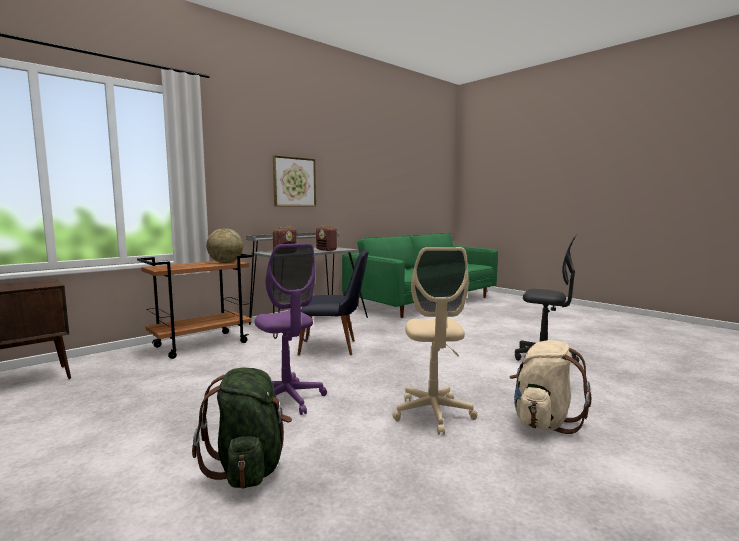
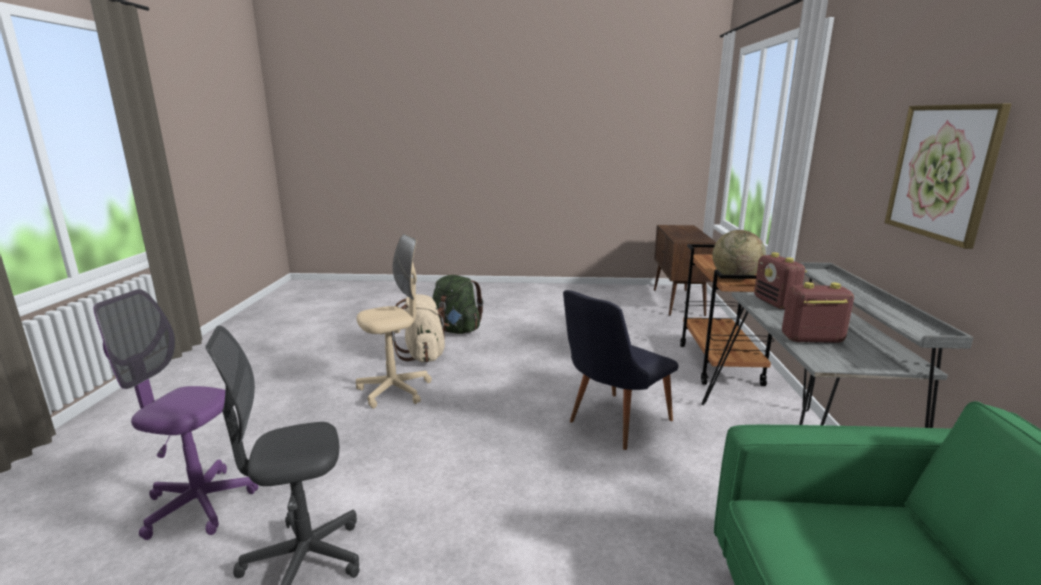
camera: 135 degrees right, 10 degrees up
purple office chair [255,243,327,415] -> purple office chair moved to [93,289,258,540]
beige office chair [393,247,477,435] -> beige office chair turned 105 degrees clockwise [356,234,432,409]
beige backpack [510,340,591,434] -> beige backpack moved to [391,294,450,362]

